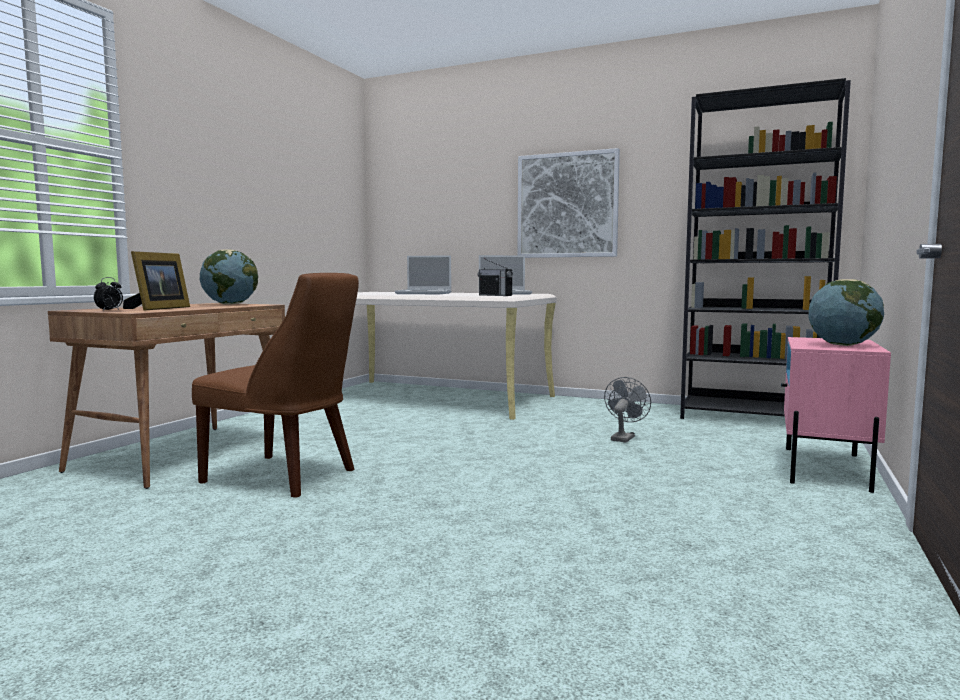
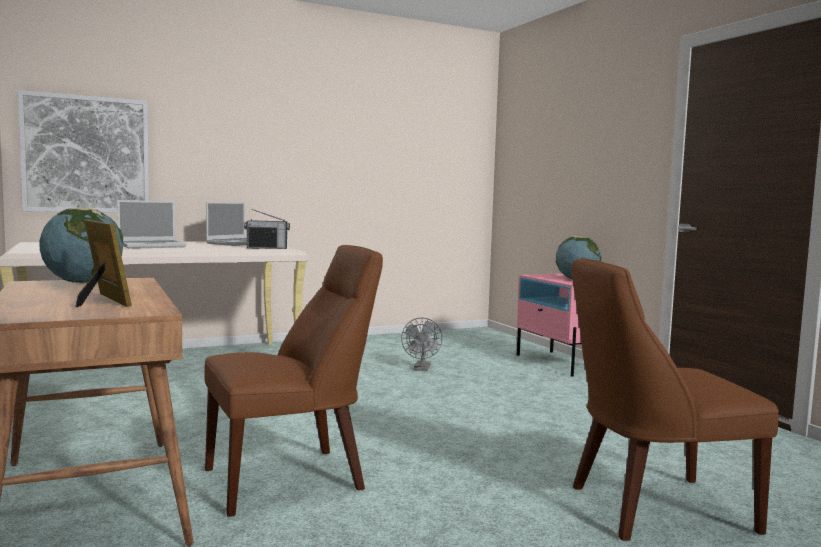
camera: 50 degrees left, 0 degrees up
alarm clock [94,277,123,311] -> none
picture [517,148,620,258] -> picture moved to [18,90,149,213]
grey fan [604,377,651,443] -> grey fan turned 150 degrees counterclockwise [401,318,442,371]
black bookcase [680,78,851,419] -> none
none -> brown chair [571,258,779,541]

